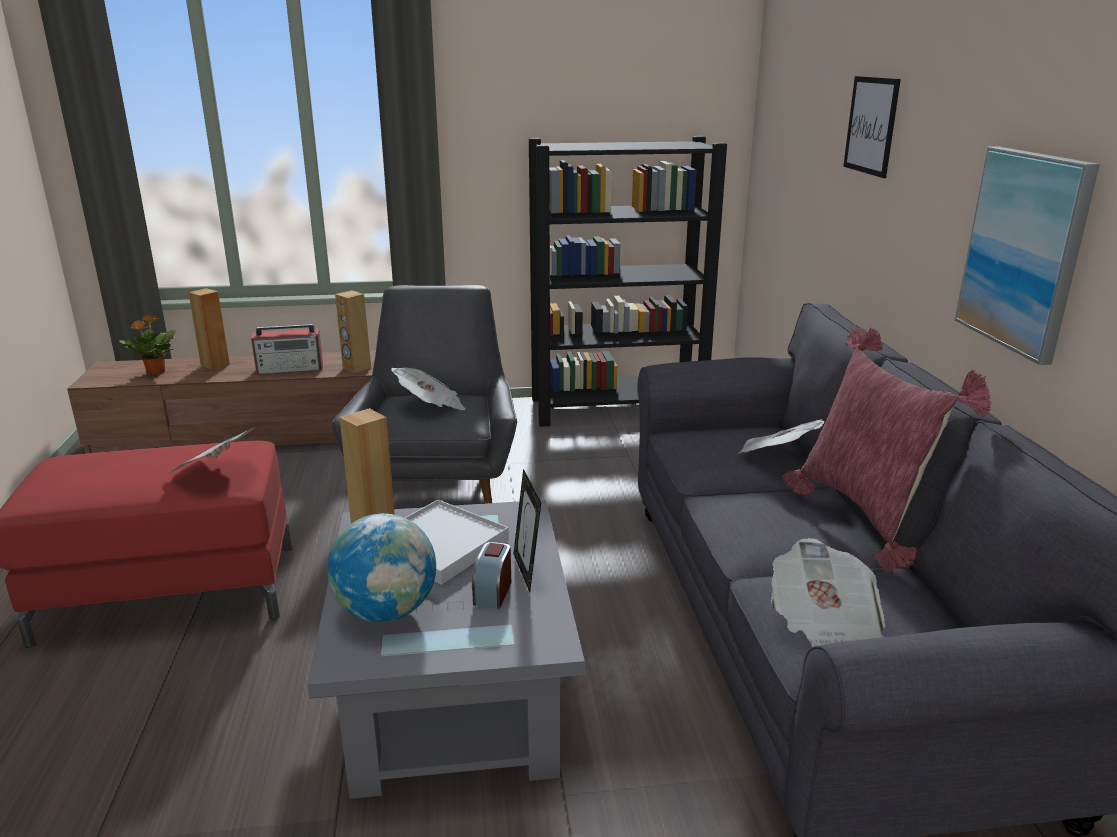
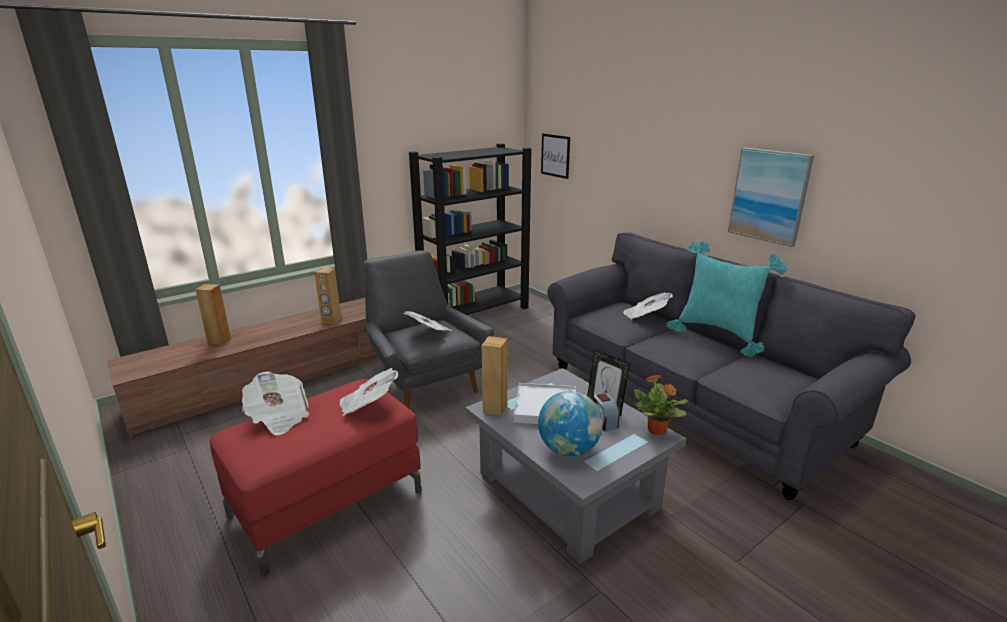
camera: 30 degrees left, 0 degrees up
potted plant [119,314,175,375] -> potted plant moved to [634,375,688,435]
radio [251,324,323,374] -> none
newspaper [771,538,885,647] -> newspaper moved to [242,372,310,435]
red pillow [782,327,992,574] -> turquoise pillow [666,241,788,357]
picture [843,76,901,178] -> picture moved to [541,134,570,179]

